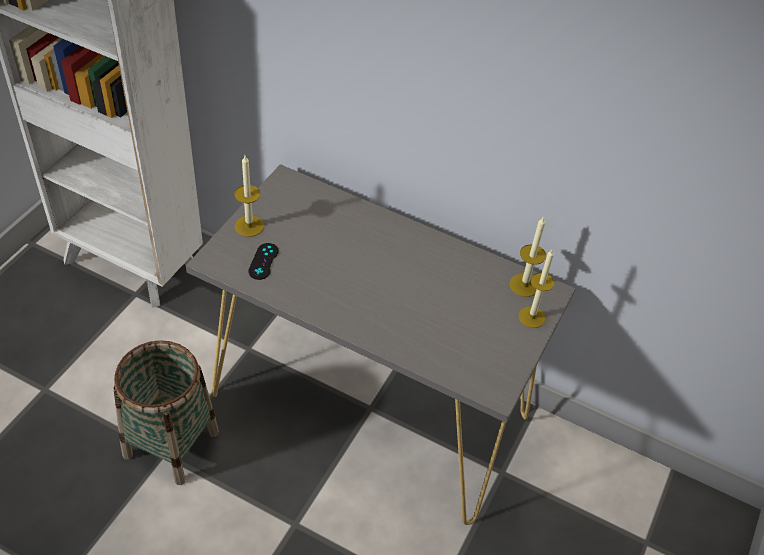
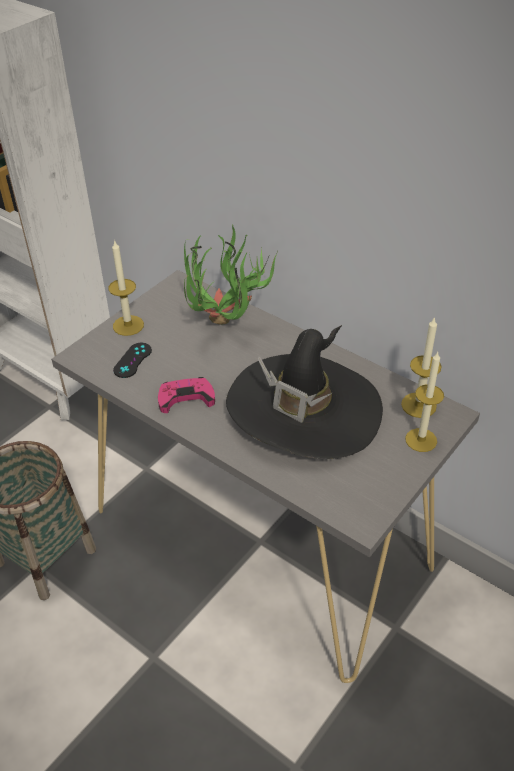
camera: 15 degrees right, 5 degrees down
none -> pink game controller [158,377,215,413]
none -> potted plant [184,224,278,325]
none -> black hat [226,325,383,459]

